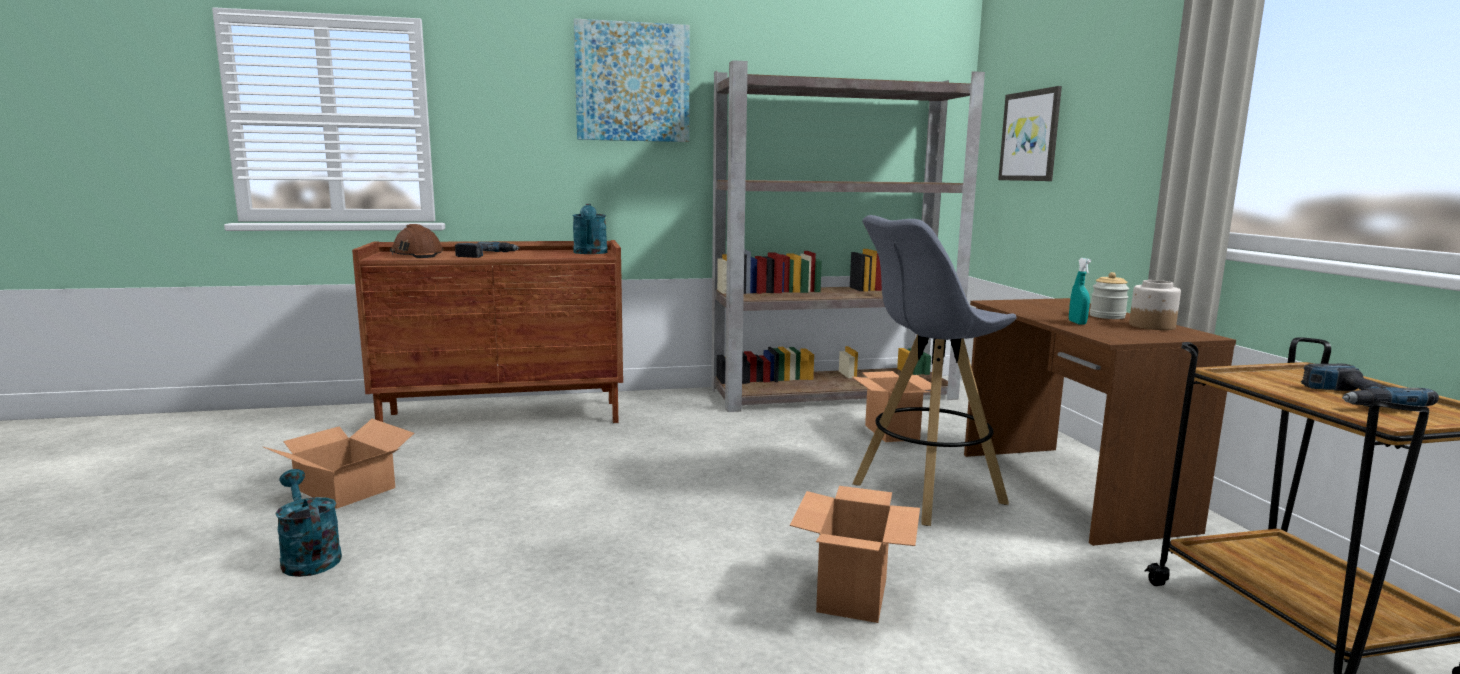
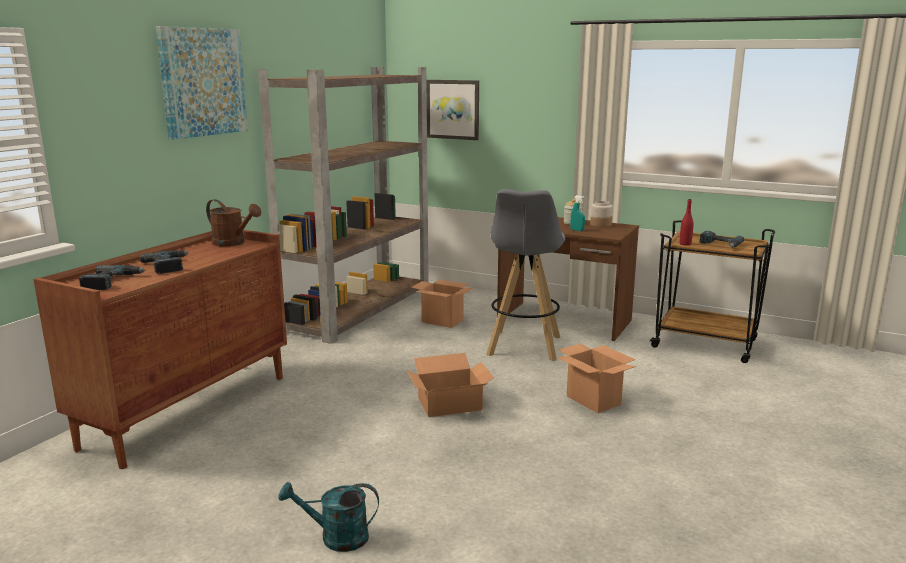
camera: 50 degrees left, 5 degrees up
cardboard box [264,419,414,509] -> cardboard box moved to [407,353,494,417]
brown hard hat [390,224,444,258] -> power drill [79,265,146,290]
turquoise watering can [572,204,608,254] -> brown watering can [206,199,261,246]
none -> red bottle [680,199,694,246]

